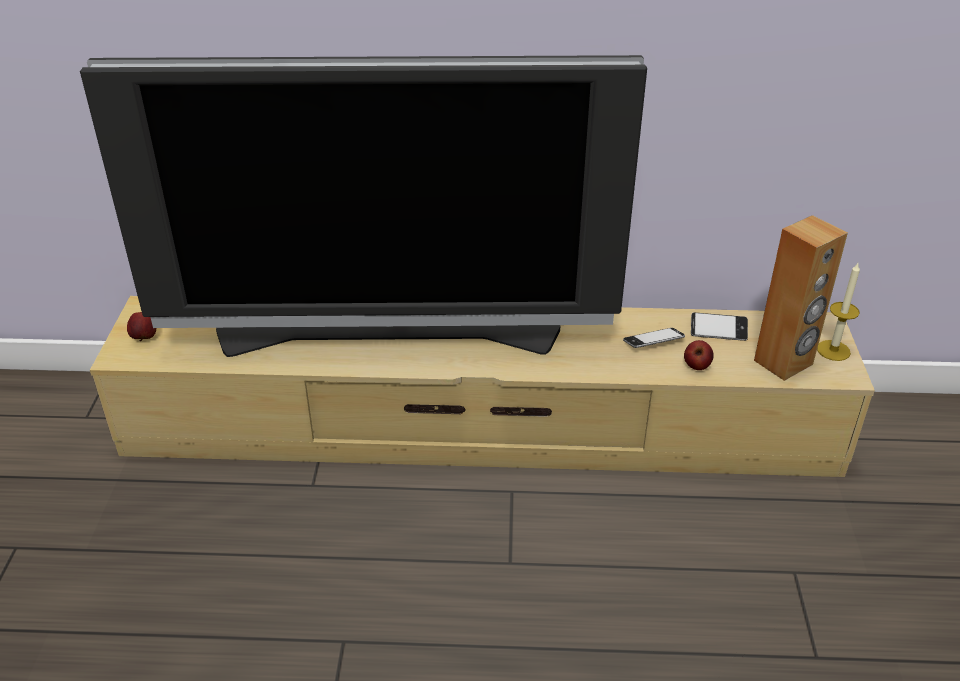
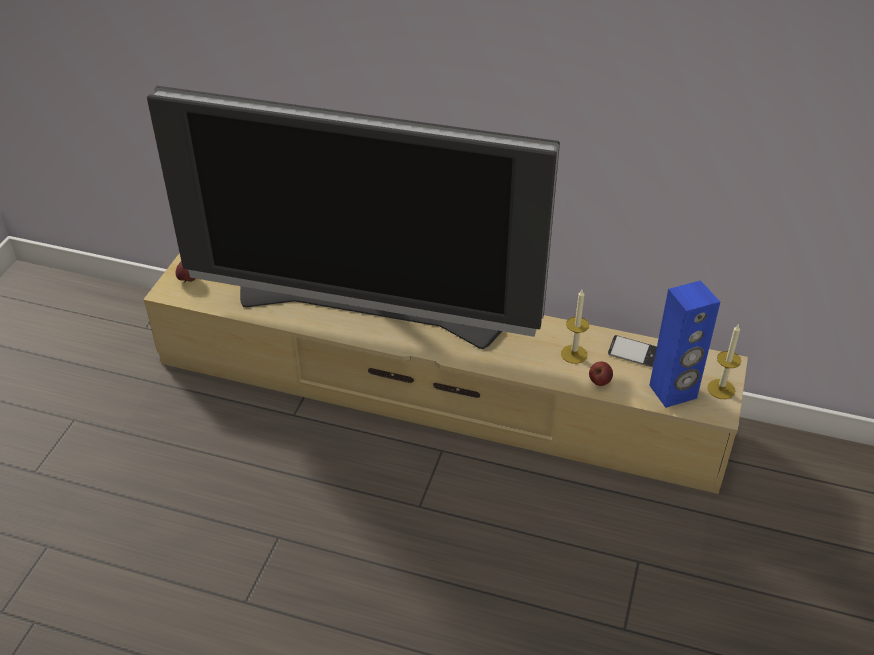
camera: 15 degrees right, 5 degrees up
phone [623,328,685,348] -> candle [561,290,589,364]
brown speaker [754,215,848,381] -> blue speaker [649,280,720,408]

